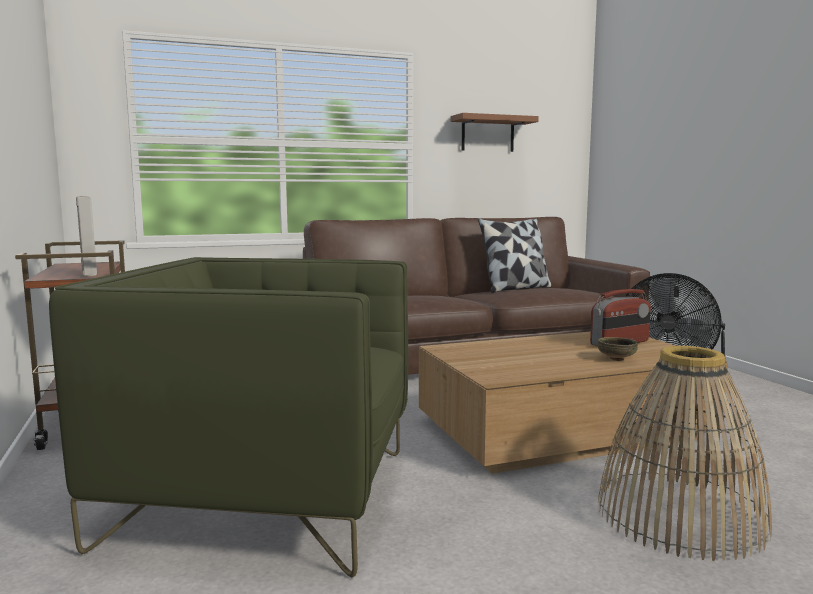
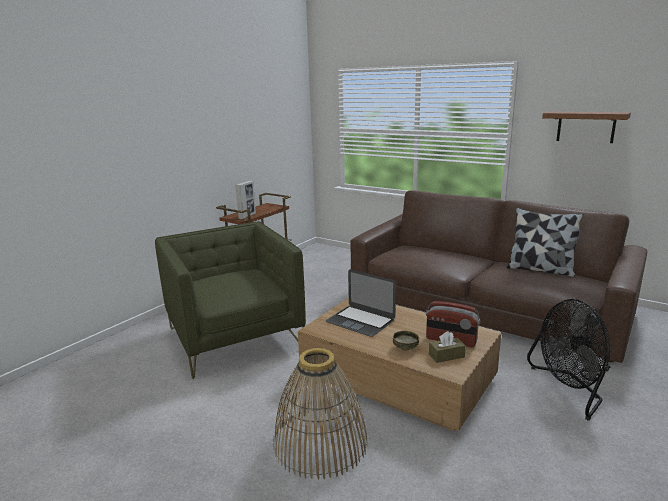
camera: 55 degrees right, 10 degrees up
none -> laptop [326,269,396,337]
none -> brown tissue box [429,331,466,363]

